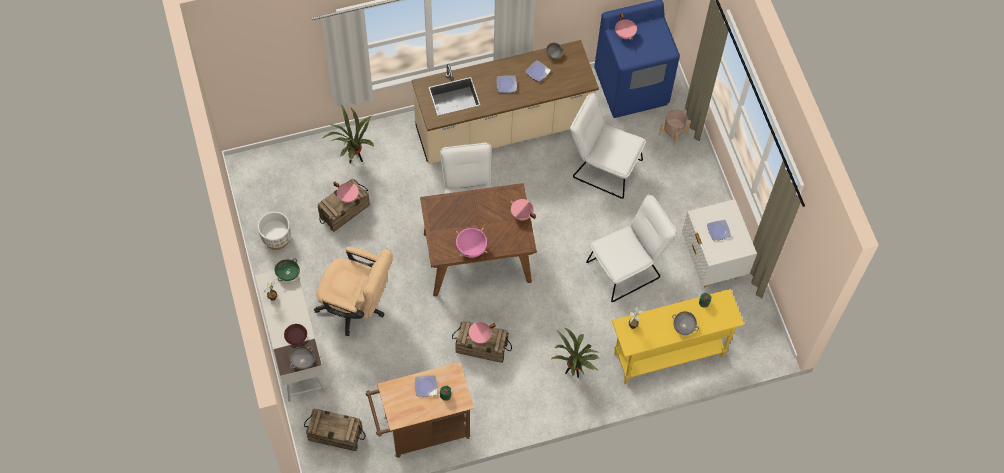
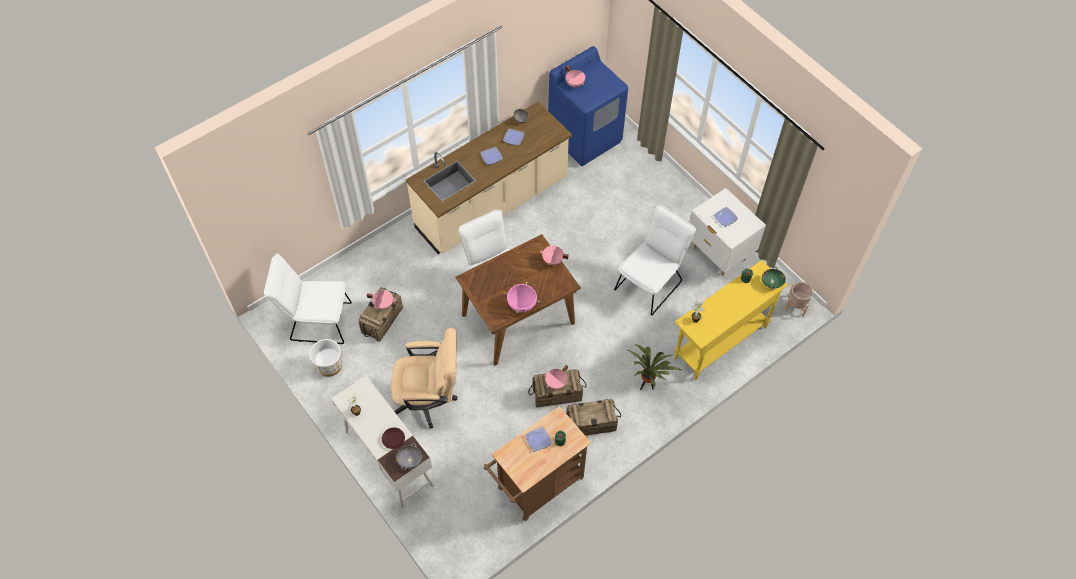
camera: 20 degrees left, 5 degrees down
green bowl [274,258,300,281] -> green bowl moved to [762,267,786,290]
crate [304,409,365,451] -> crate moved to [566,399,621,436]
potted plant [323,105,374,163] -> none
white chair [570,92,646,199] -> white chair moved to [264,253,352,344]
beige planter [659,109,690,147] -> beige planter moved to [784,282,813,317]
grey bowl [672,311,699,335] -> none

